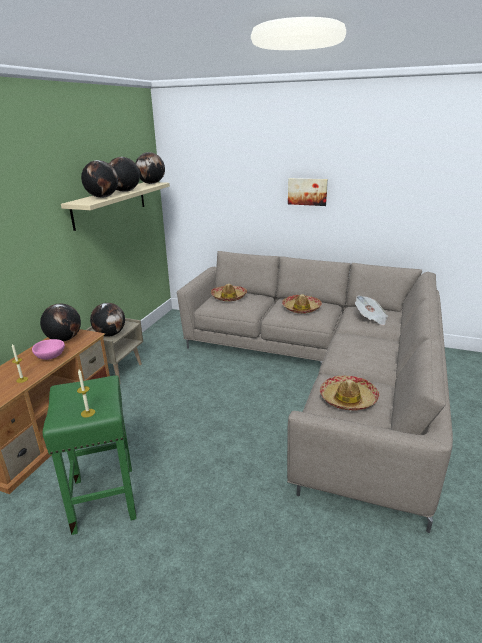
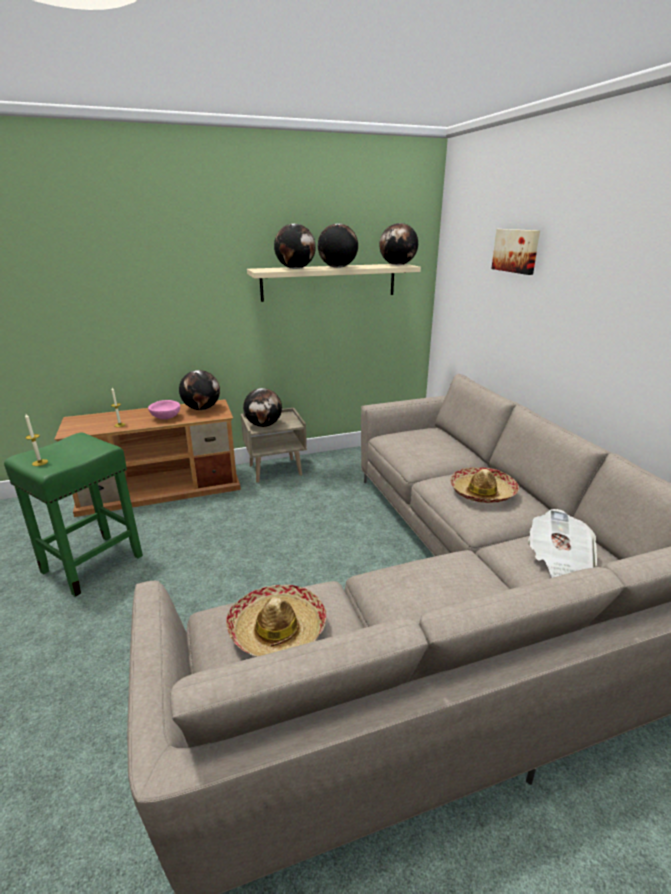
camera: 50 degrees right, 0 degrees up
hat [211,284,247,301] -> none
picture [288,178,328,206] -> picture moved to [491,229,540,275]

